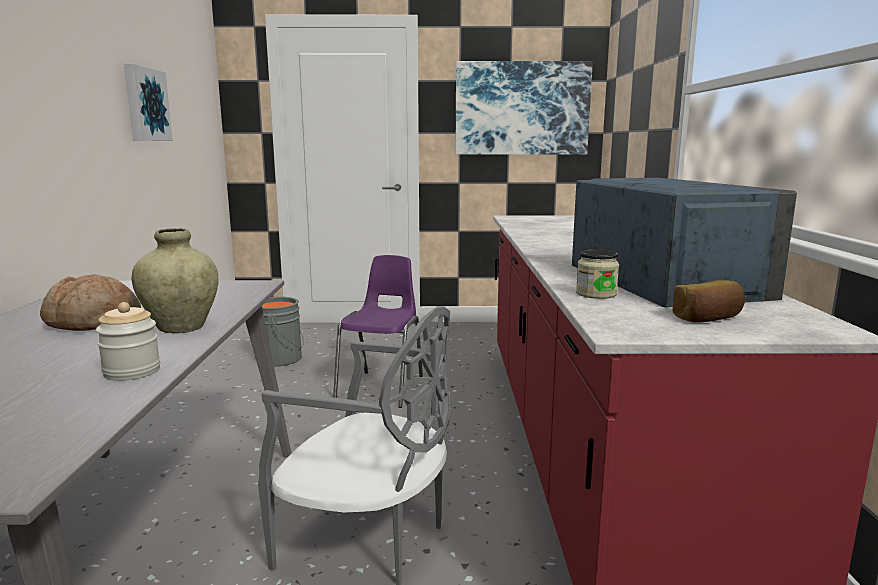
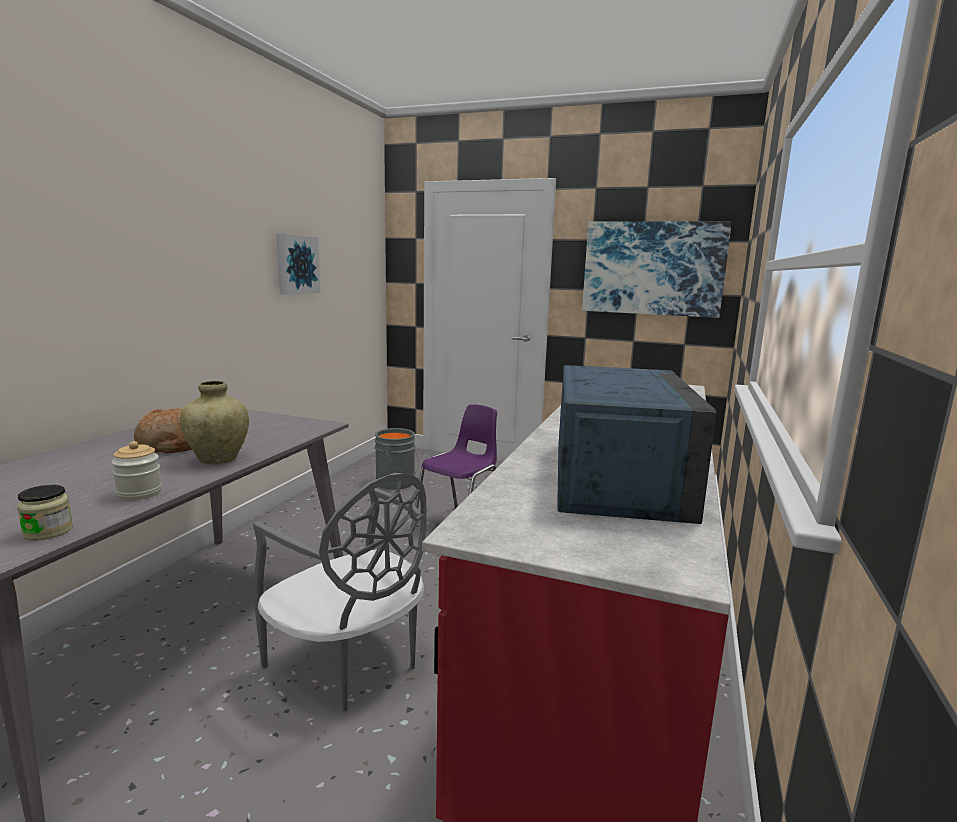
camera: 20 degrees right, 0 degrees up
jar [576,249,619,299] -> jar moved to [17,485,73,541]
bread [672,280,745,322] -> none

